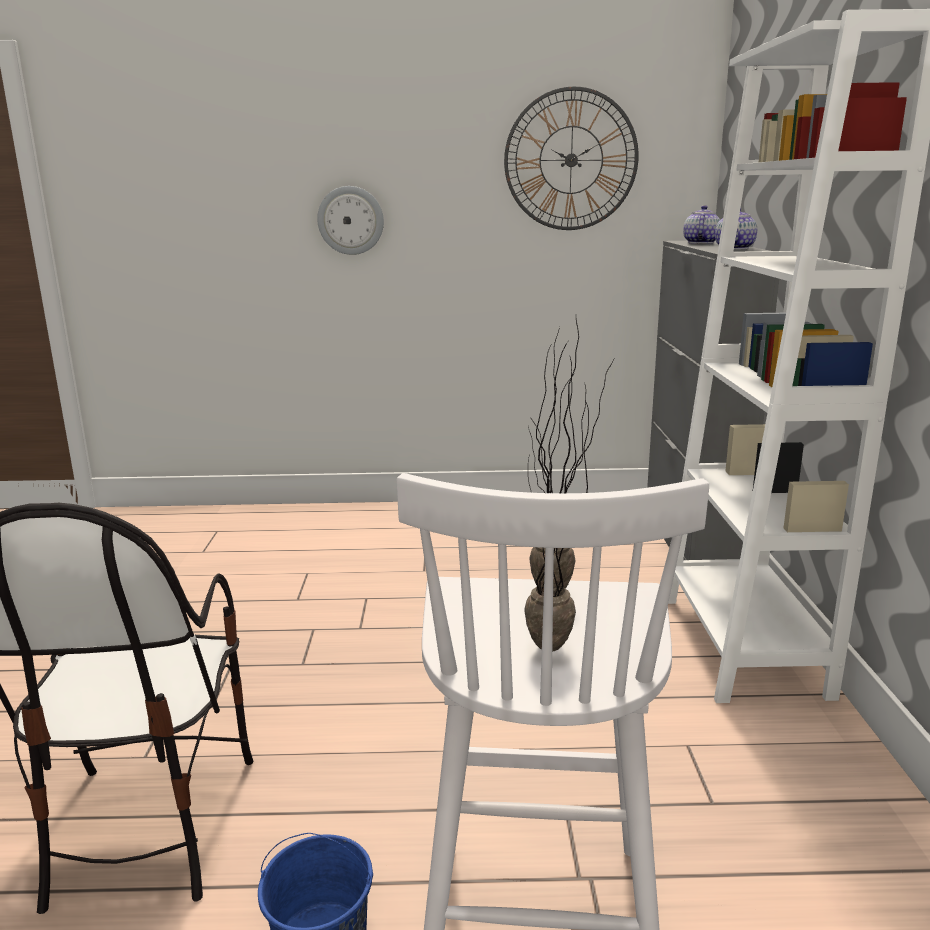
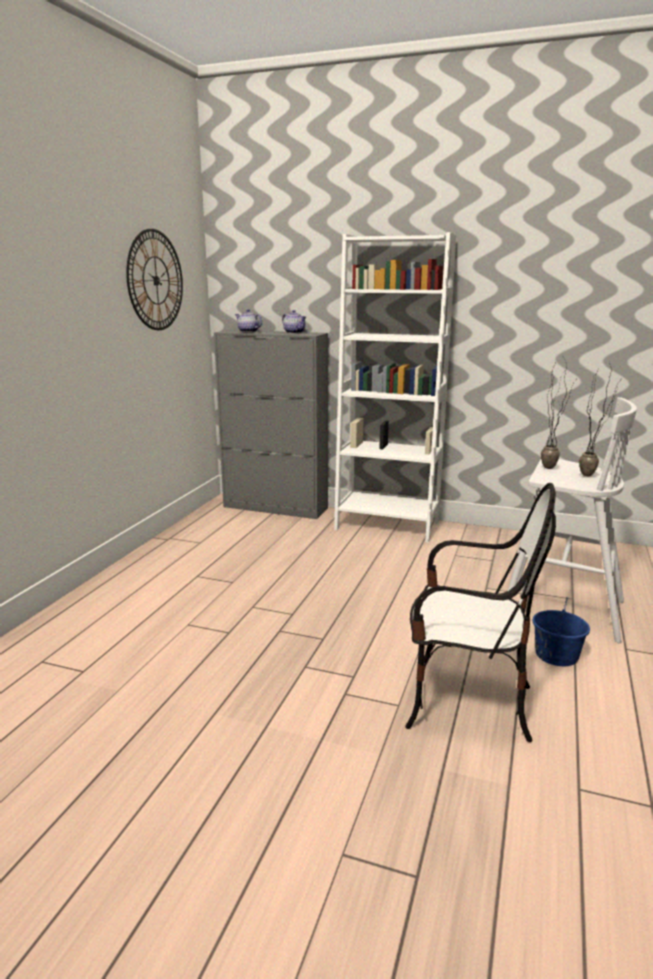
camera: 70 degrees left, 0 degrees up
wall clock [317,186,384,255] -> none

